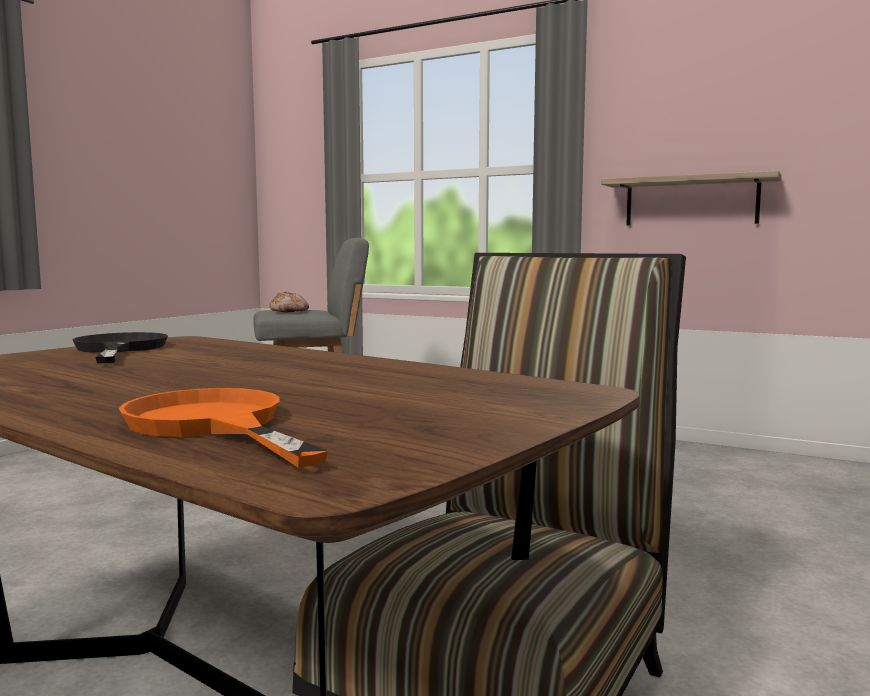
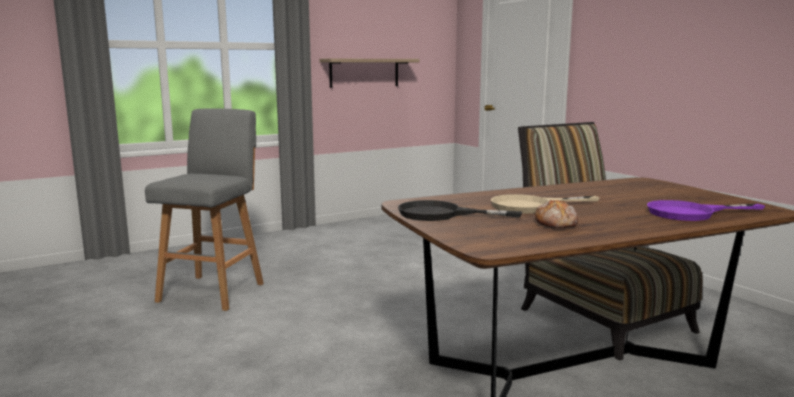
camera: 60 degrees left, 5 degrees up
orange frying pan [119,388,328,468] -> purple frying pan [647,200,765,221]
bread [269,292,309,313] -> bread moved to [535,200,578,228]
none -> beige frying pan [491,194,599,214]

